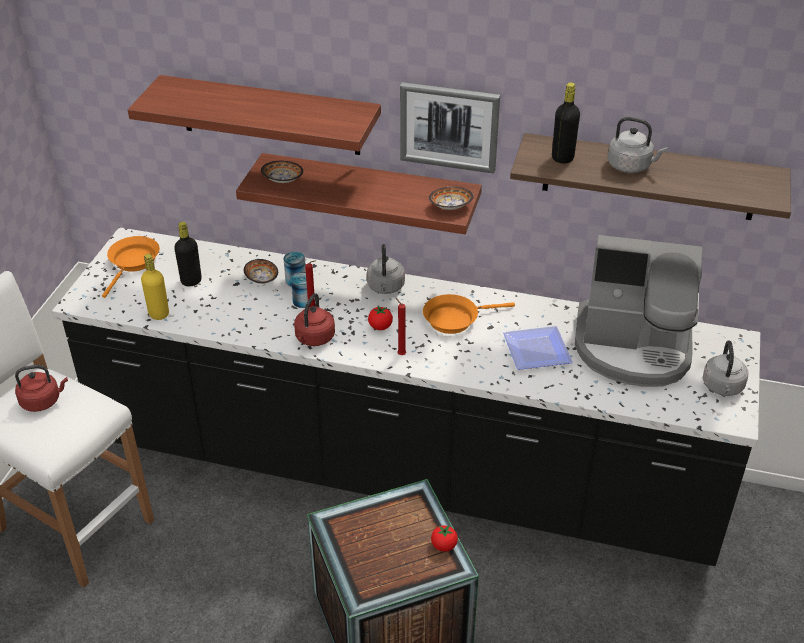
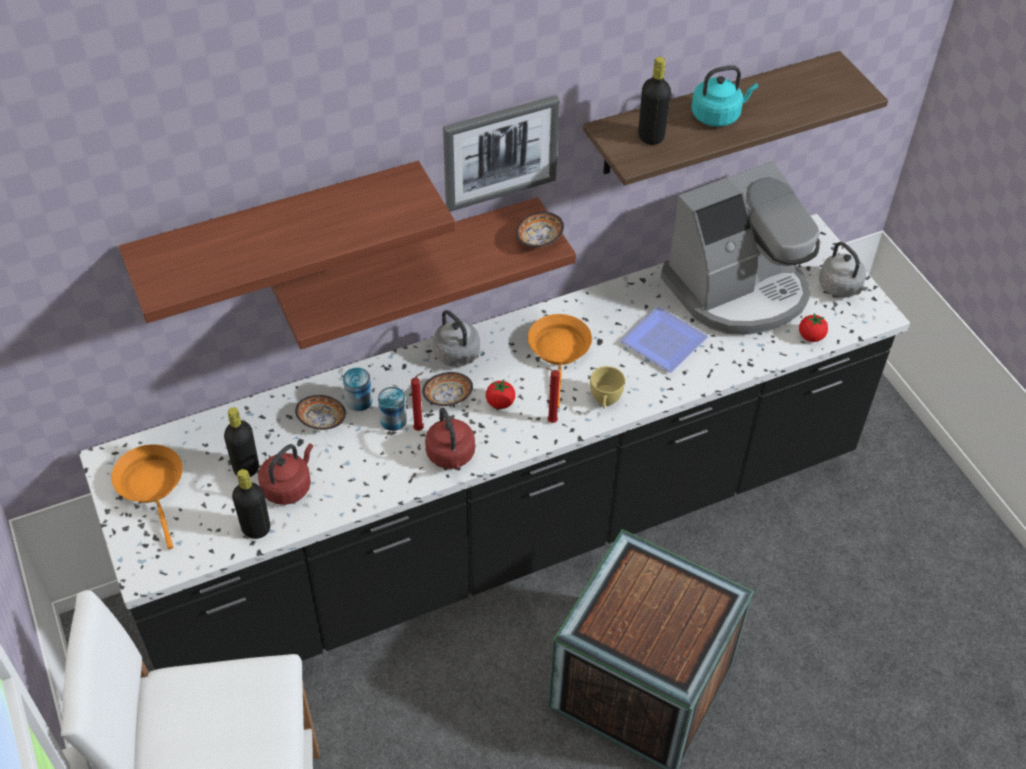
camera: 40 degrees left, 10 degrees up
red kettle [15,365,68,412] -> red kettle moved to [258,443,313,505]
yellow bottle [141,254,169,320] -> black bottle [232,469,270,539]
bowl [261,161,303,183] -> bowl moved to [422,372,473,406]
orange frying pan [423,294,515,334] -> orange frying pan turned 150 degrees clockwise [528,314,592,408]
tomato [431,525,458,552] -> tomato moved to [799,313,828,342]
grey kettle [607,117,667,173] -> turquoise kettle [691,65,758,127]
none -> yellow cup [590,366,625,408]

